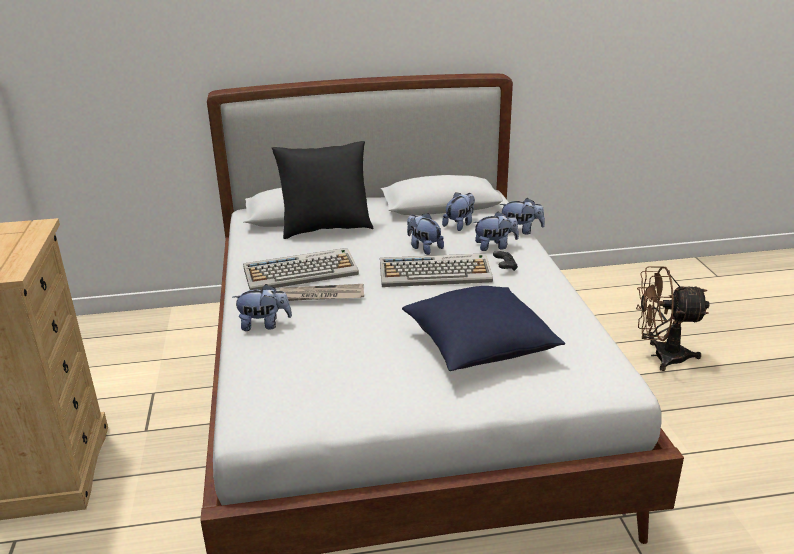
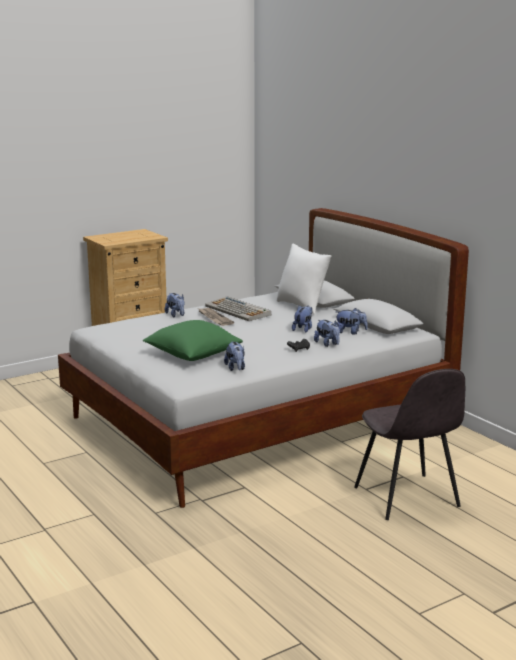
camera: 65 degrees right, 10 degrees down
black pillow [272,141,374,239] -> white pillow [277,243,331,315]
keyboard [380,253,493,287] -> none
blue pillow [402,286,565,371] -> green pillow [143,320,243,361]
plush toy [500,198,545,235] -> plush toy moved to [224,341,245,371]
brown fan [636,266,709,371] -> grey chair [354,369,465,520]

